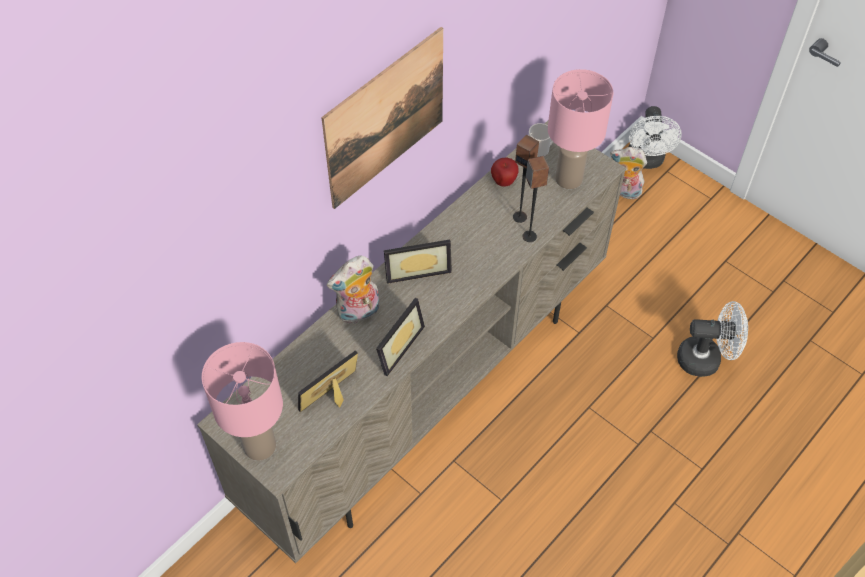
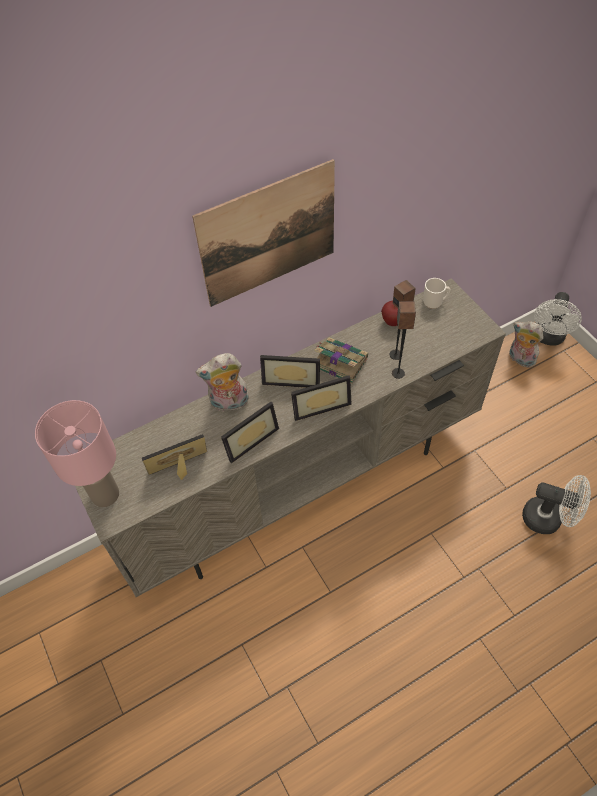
camera: 20 degrees right, 0 degrees up
pink table lamp [548,69,613,189] -> none
none -> picture frame [291,376,352,421]
none -> book [314,337,368,383]

